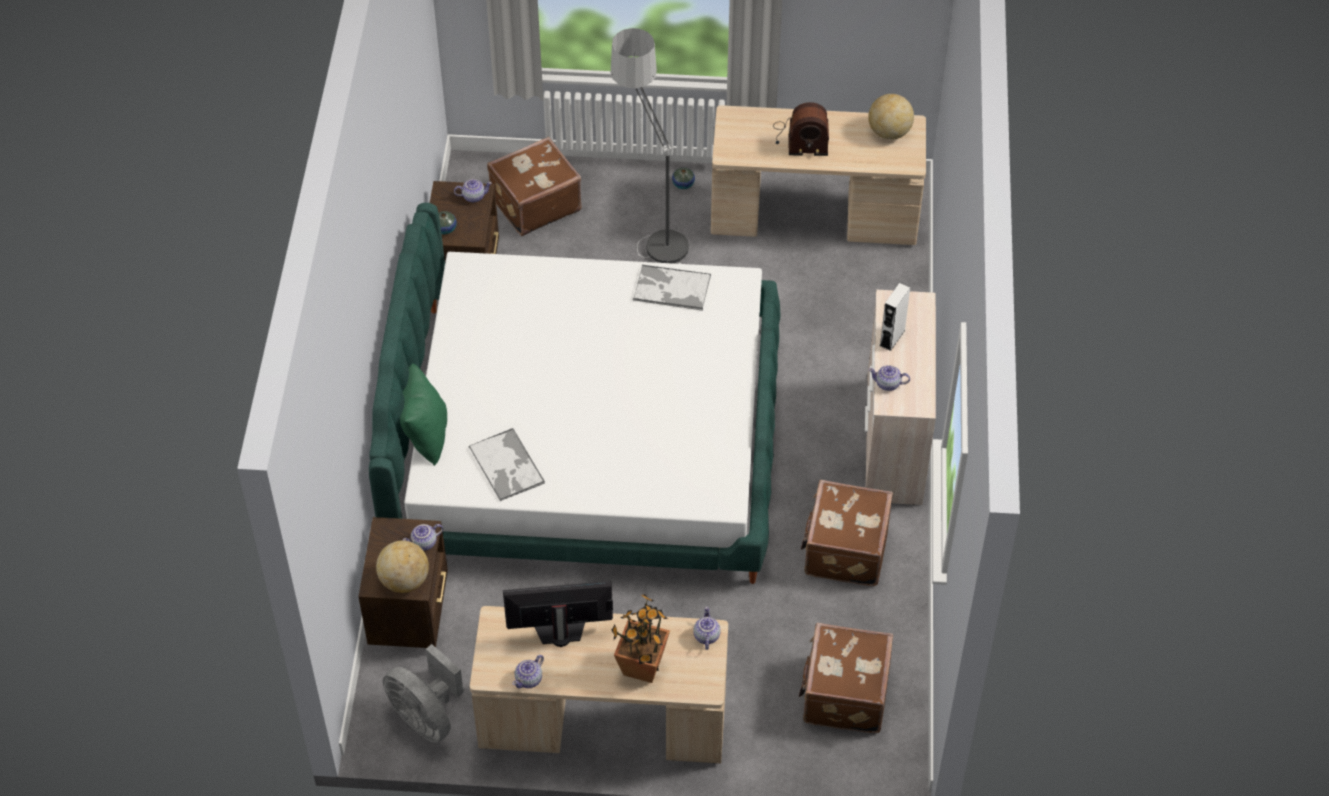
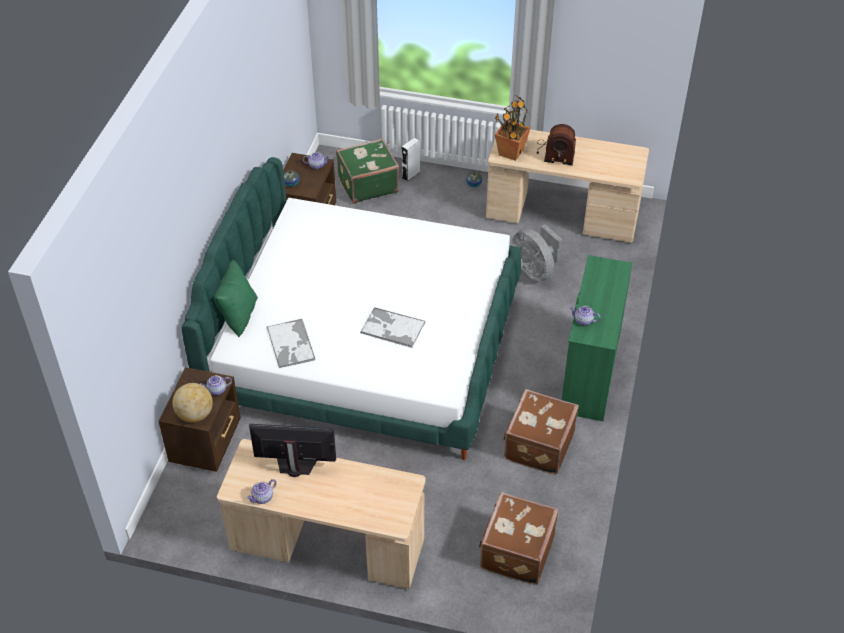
camera: 10 degrees right, 5 degrees down
grey fan [383,644,464,743] -> grey fan moved to [512,225,563,281]
brown suitcase [487,137,581,236] -> green suitcase [336,138,399,204]
floor lamp [611,28,689,264] -> none
potted plant [612,594,670,683] -> potted plant moved to [495,96,531,161]
tray [633,265,711,311] -> tray moved to [360,307,425,348]
teapot [693,606,721,650] -> none
beige dresser [865,290,936,505] -> green dresser [562,255,632,421]
globe [868,94,914,140] -> none
white speaker [880,283,910,351] -> white speaker moved to [402,137,420,182]

